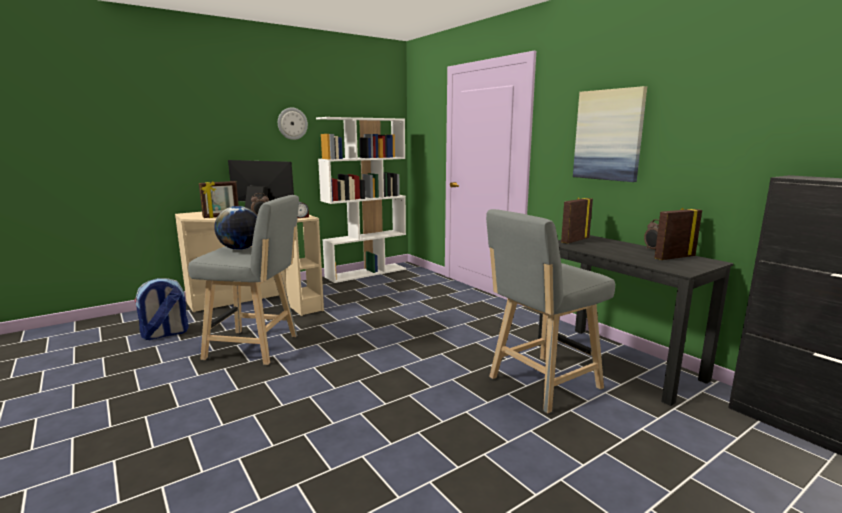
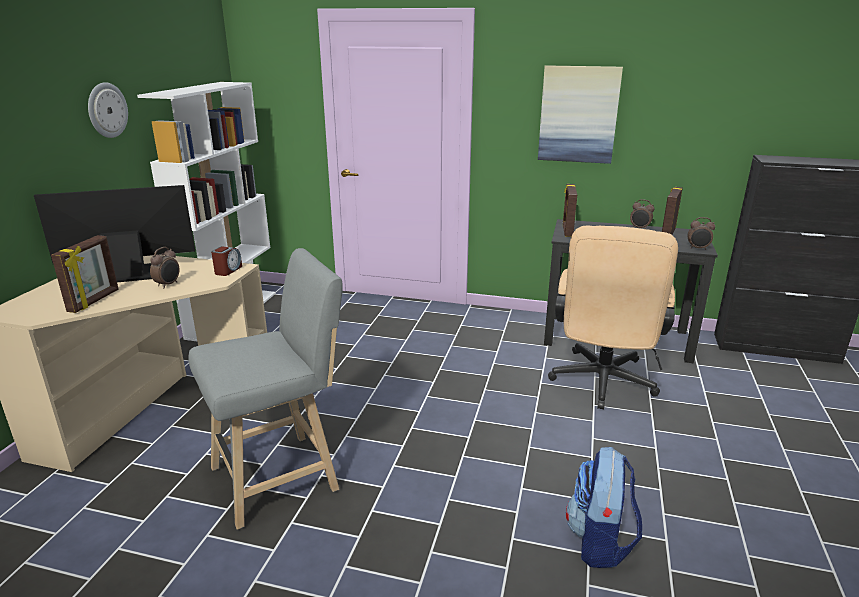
camera: 40 degrees left, 10 degrees up
backpack [134,278,189,340] -> backpack moved to [566,447,642,568]
globe [214,206,257,250] -> none
grey stool [486,209,615,413] -> beige office chair [548,226,678,409]
none -> alarm clock [688,217,715,250]

